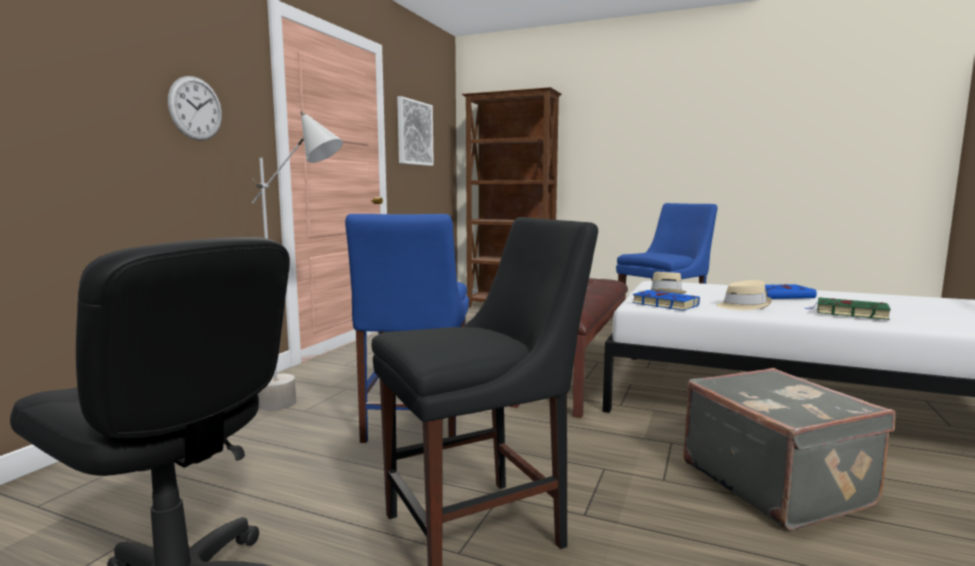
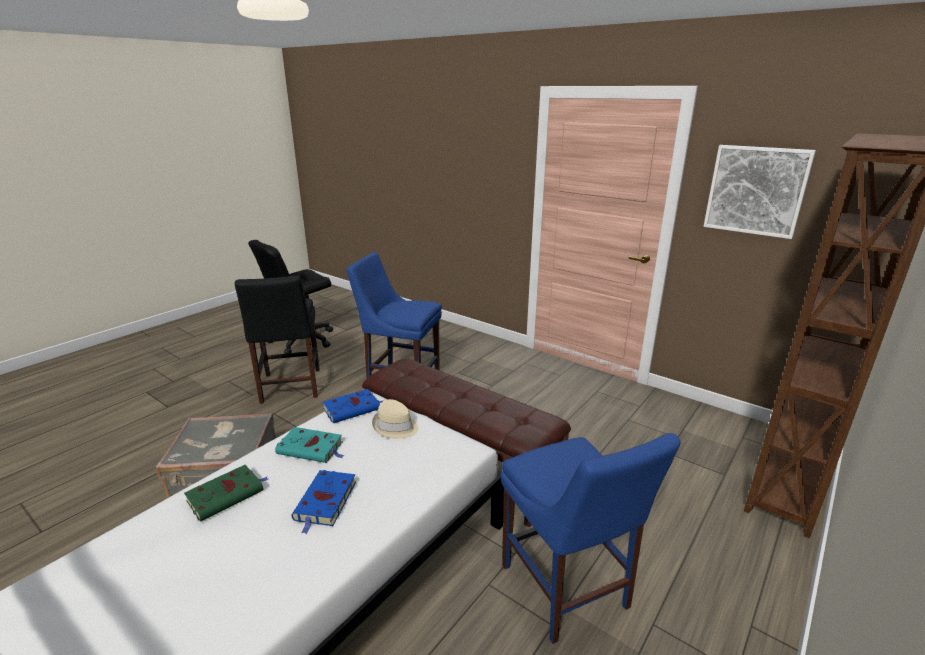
camera: 105 degrees right, 15 degrees up
wall clock [168,76,222,141] -> none
grey floor lamp [252,111,343,411] -> none
beige hat [717,280,772,310] -> turquoise book [275,427,345,463]

